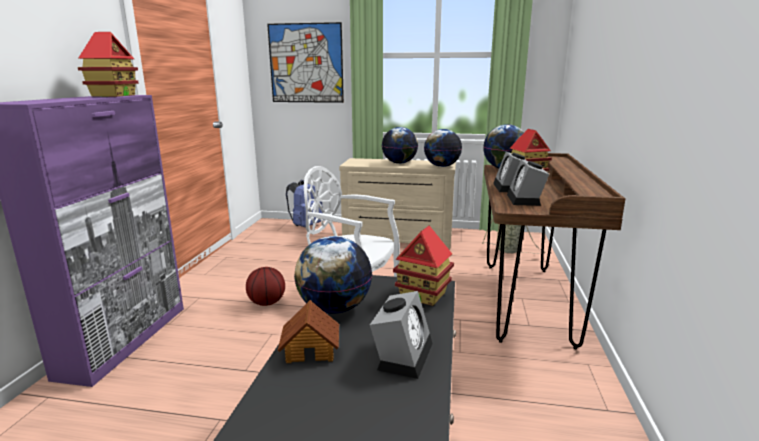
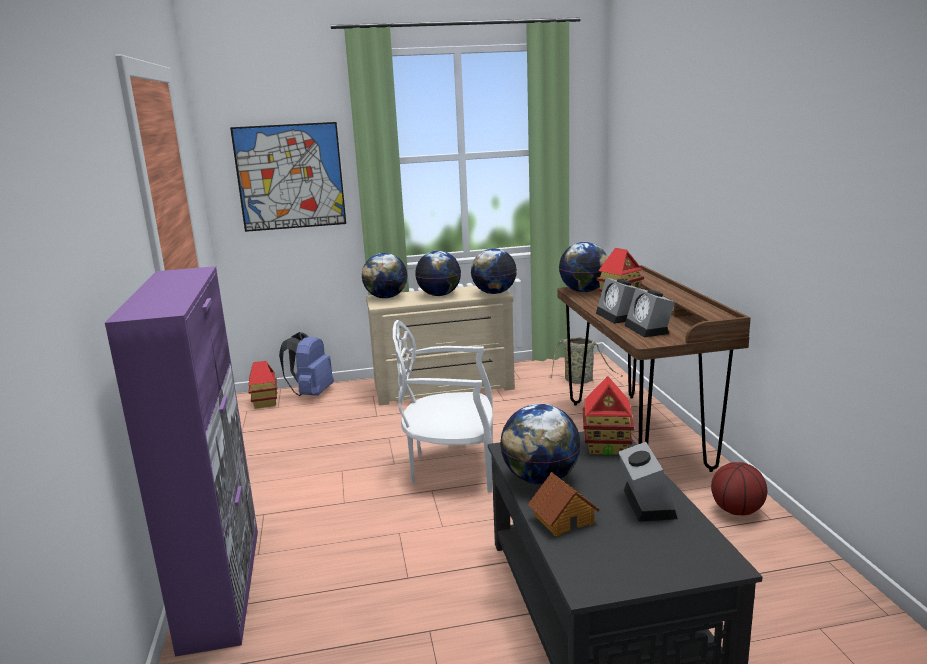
camera: 20 degrees left, 0 degrees up
toy house [78,32,139,97] -> toy house moved to [248,361,278,409]
basketball [246,267,285,306] -> basketball moved to [711,462,767,516]
none -> globe [362,253,408,299]

